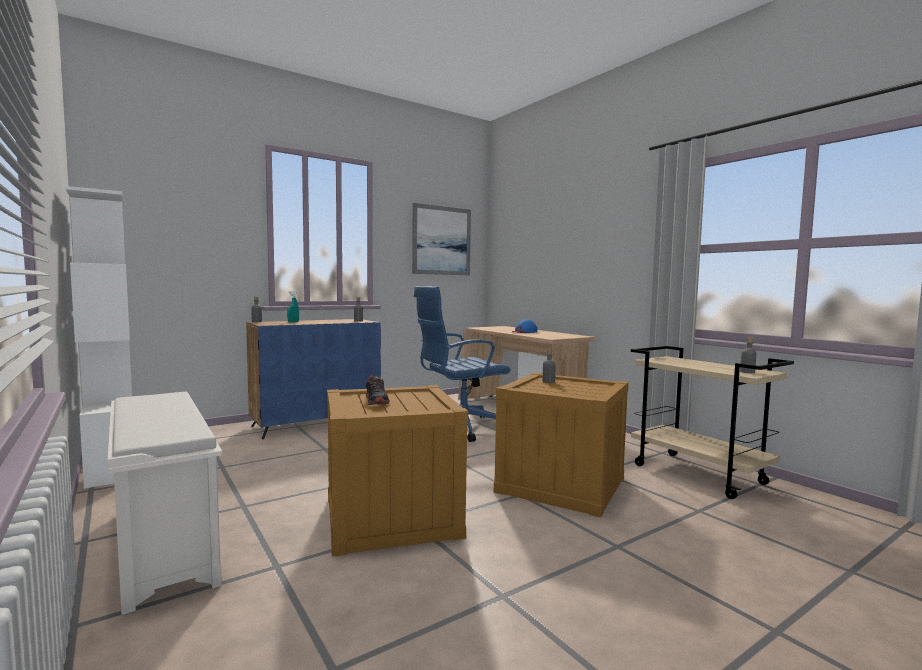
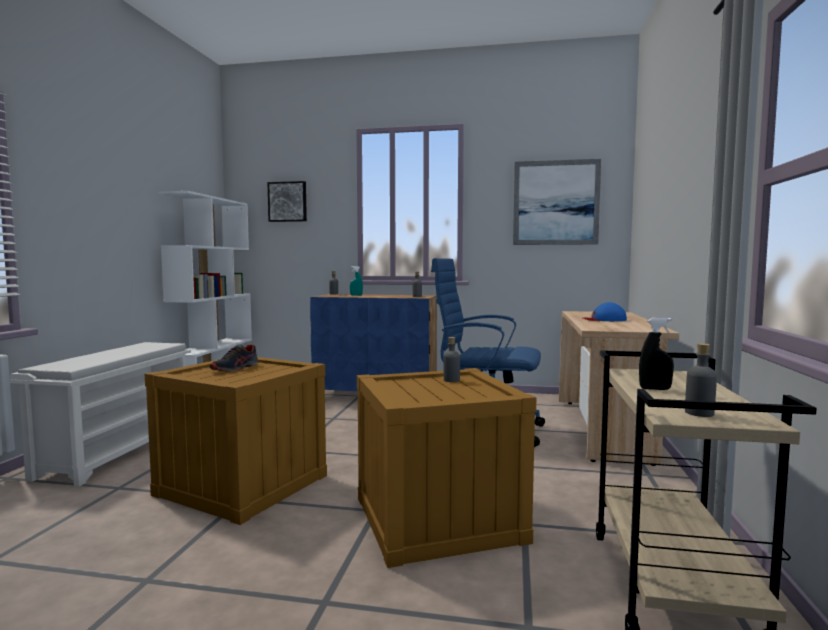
camera: 45 degrees right, 0 degrees up
none -> picture [267,181,307,222]
none -> black spray bottle [639,318,674,390]

